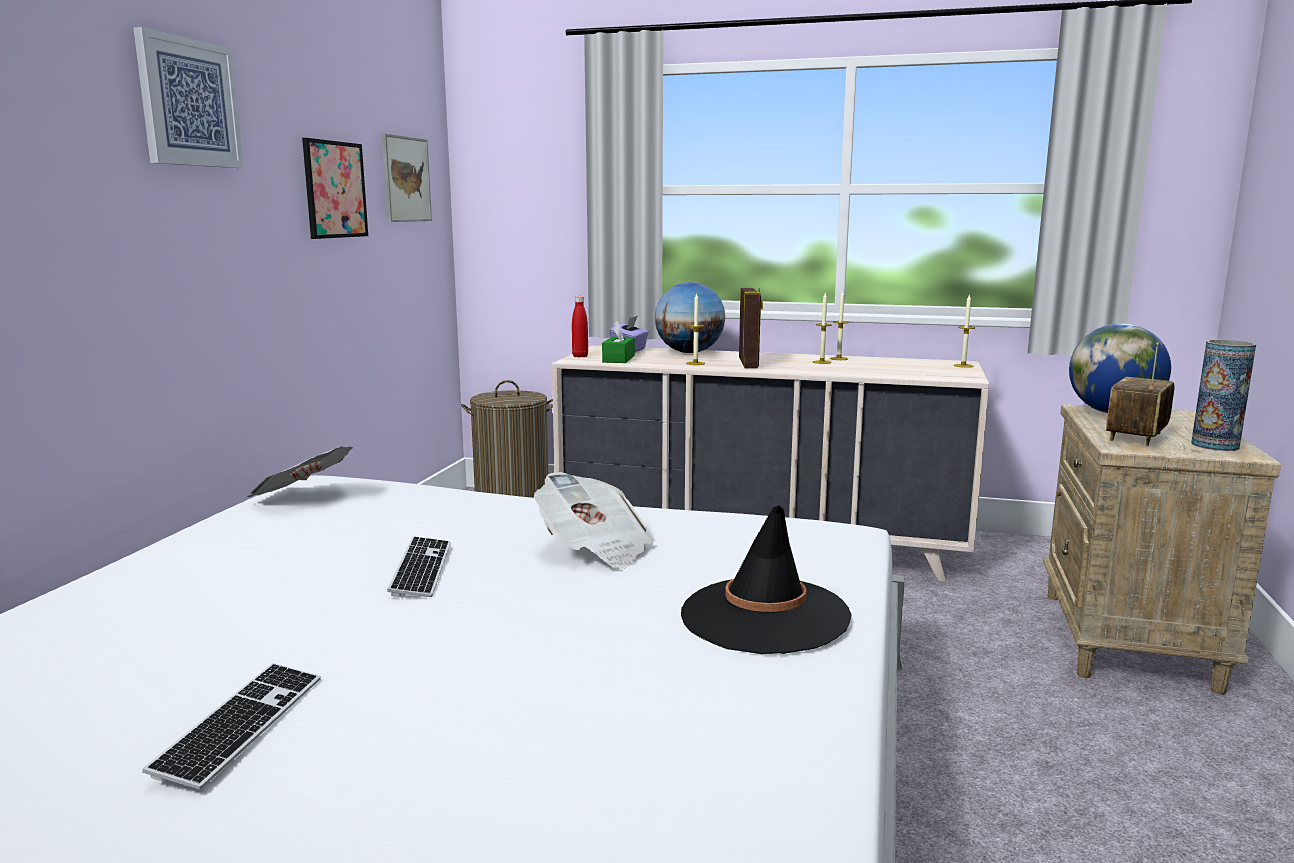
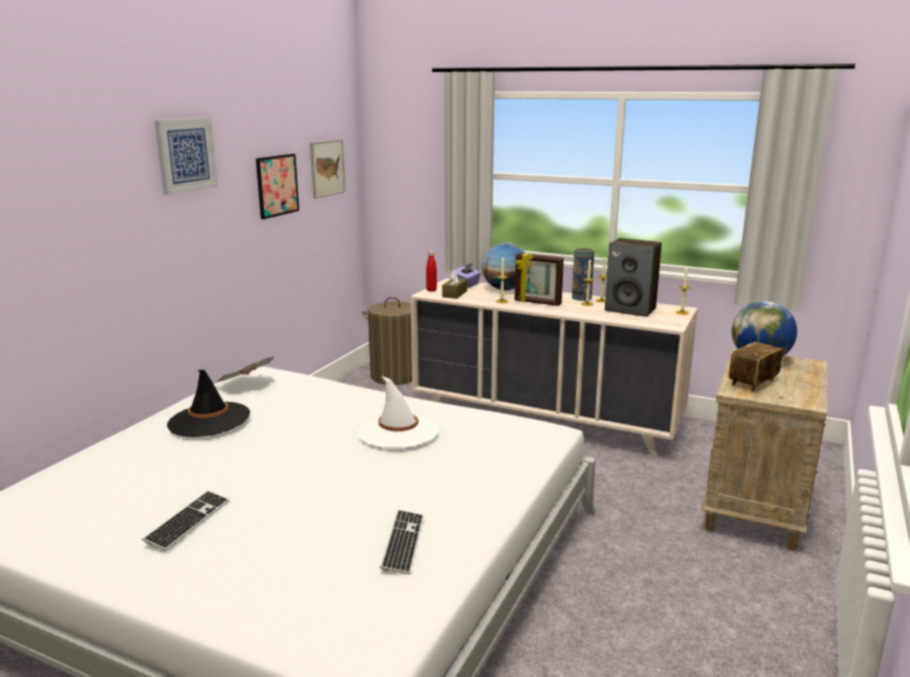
camera: 10 degrees right, 5 degrees up
keyboard [387,536,451,597] -> keyboard moved to [380,510,424,574]
newspaper [534,472,654,569] -> white hat [357,376,439,448]
green tissue box [602,321,635,363] -> brown tissue box [442,270,467,299]
black hat [681,505,852,654] -> black hat moved to [167,370,250,437]
picture frame [739,288,763,368] -> picture frame turned 105 degrees clockwise [515,253,564,306]
vase [1191,340,1256,451] -> vase moved to [572,248,595,301]
none -> speaker [605,238,662,317]

